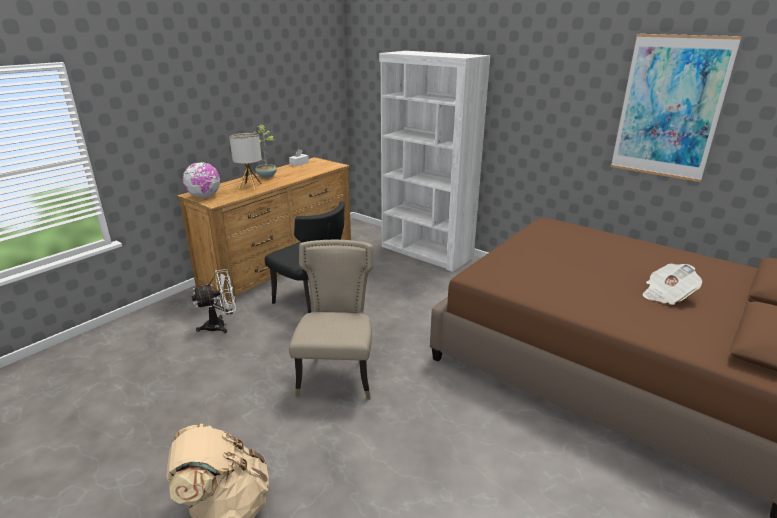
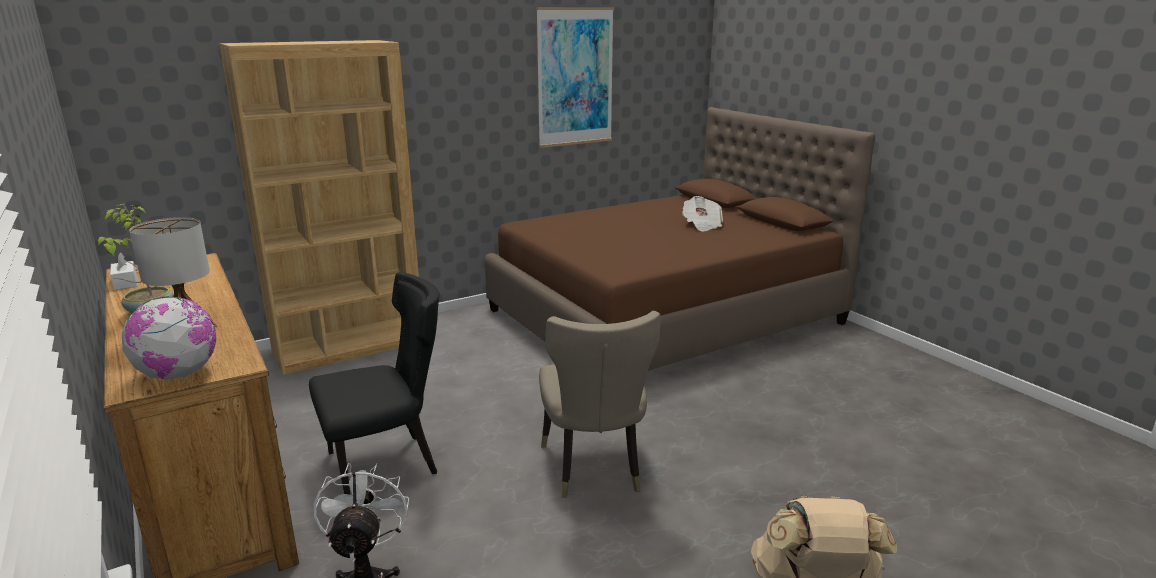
camera: 70 degrees left, 5 degrees down
beige chair [289,240,374,400] -> beige chair turned 120 degrees counterclockwise [539,311,661,498]
white bookcase [379,51,490,272] -> brown bookcase [220,40,419,375]

